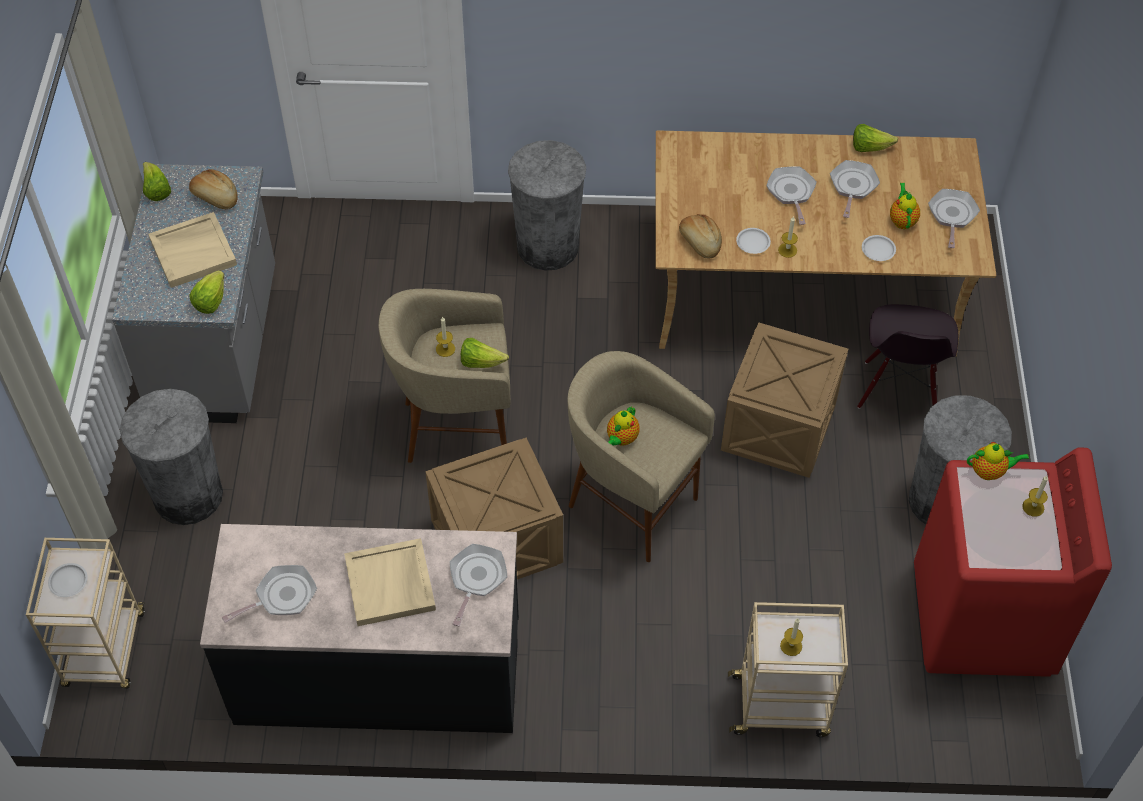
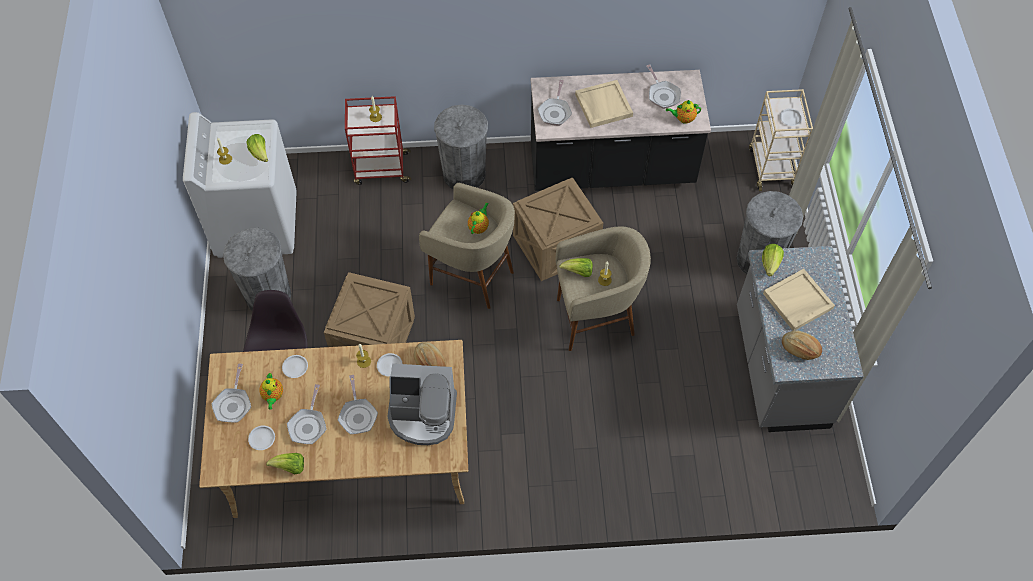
camera: 175 degrees right, 5 degrees up
lettuce [143,162,171,201] -> lettuce moved to [246,134,268,162]
frying pan [222,565,317,623] -> frying pan turned 75 degrees counterclockwise [647,65,681,109]
grey trash can [508,140,586,270] -> grey trash can moved to [434,105,488,189]
beige cart [728,602,848,737] -> red cart [345,96,411,185]
red washing machine [914,448,1112,677] -> white washing machine [183,112,297,258]
teapot [967,442,1029,480] -> teapot moved to [666,100,701,124]
none -> white plate [248,426,275,450]
none -> coffee machine [387,364,457,445]

